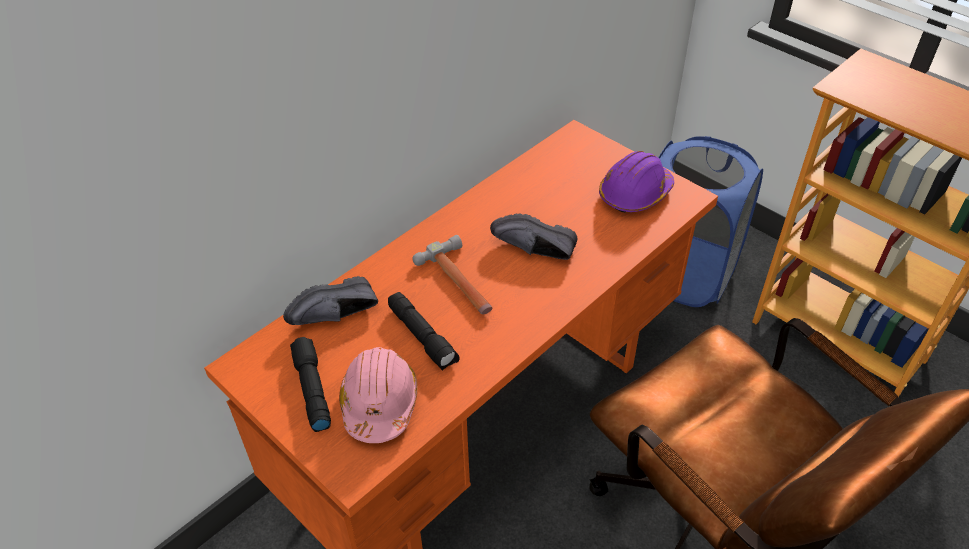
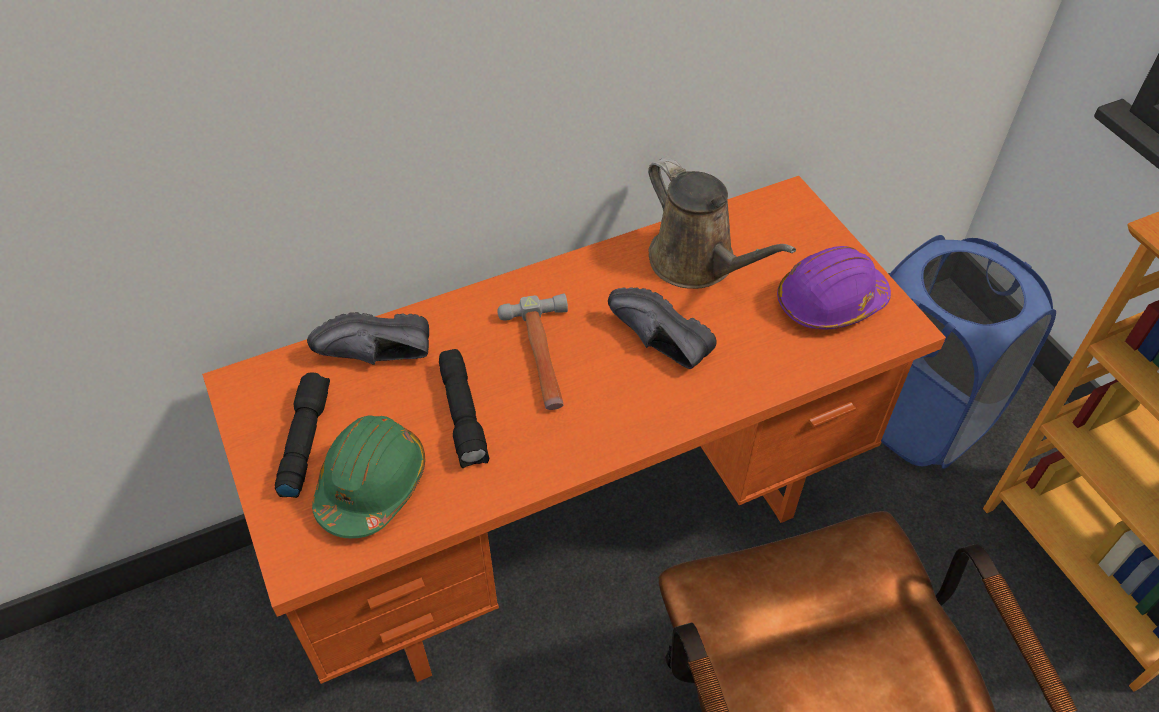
camera: 20 degrees right, 5 degrees up
pink hard hat [339,347,418,443] -> green hard hat [312,415,425,538]
none -> brown watering can [648,157,796,289]

